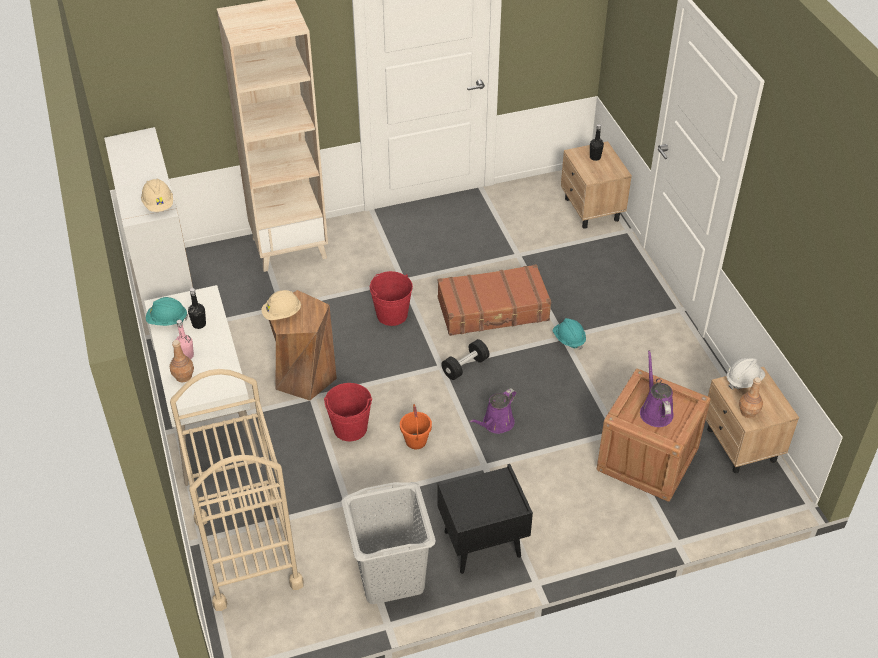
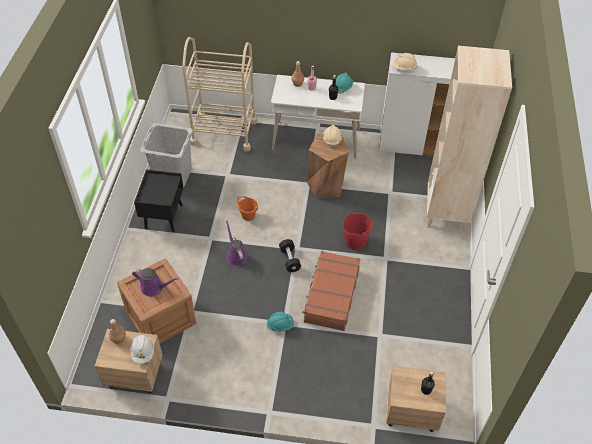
camera: 115 degrees right, 5 degrees up
red bucket [324,383,372,441] -> none

